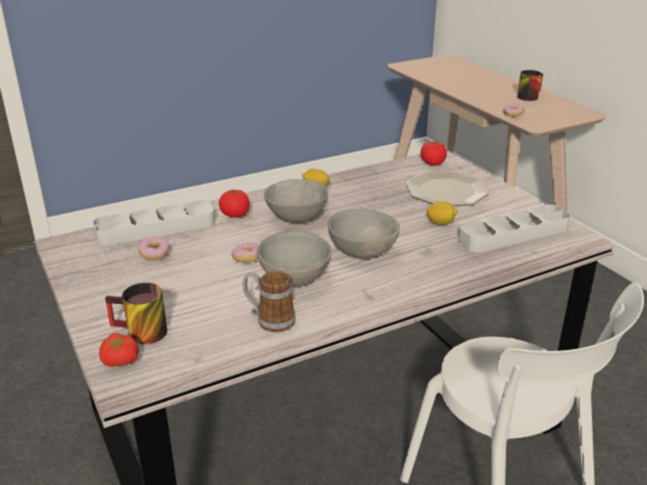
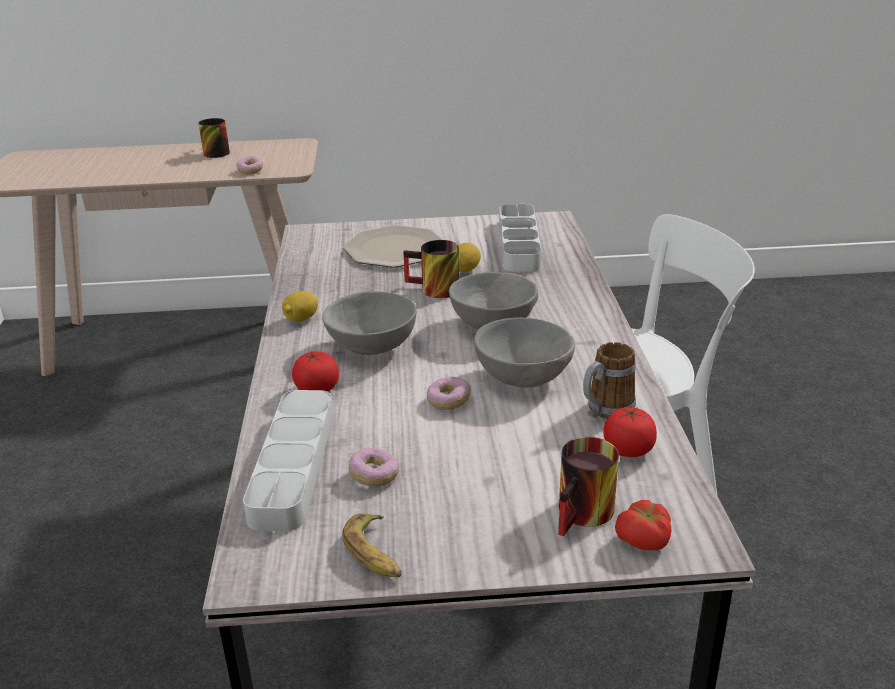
camera: 65 degrees left, 0 degrees up
tomato [421,141,447,166] -> tomato moved to [604,407,657,457]
none -> banana [342,513,402,578]
none -> mug [403,240,459,298]

